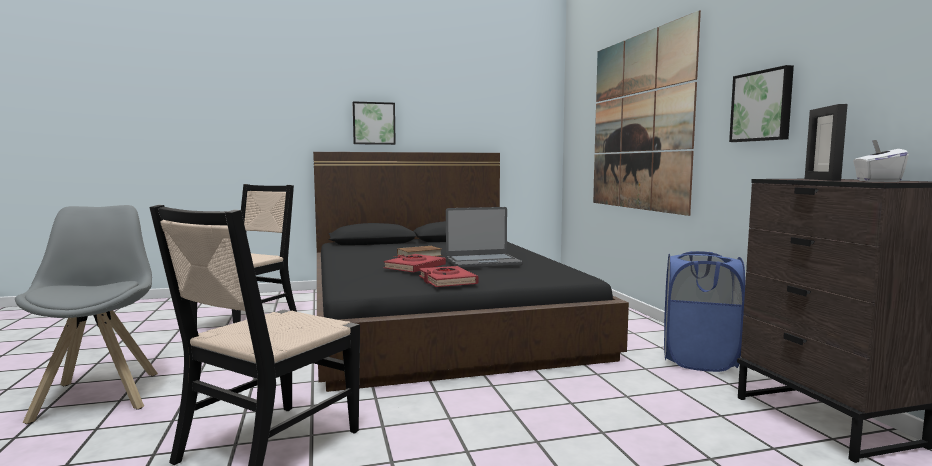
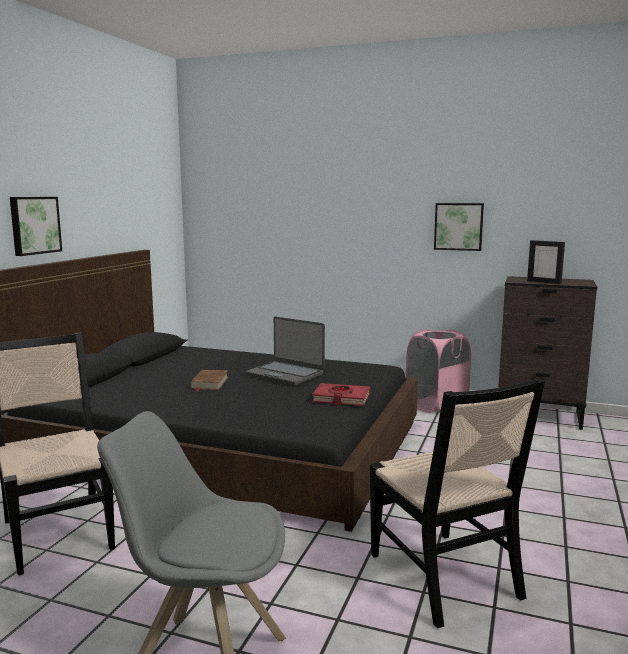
camera: 55 degrees left, 5 degrees up
red book [384,254,446,272] -> none
laptop [446,207,523,268] -> laptop turned 105 degrees clockwise [245,317,325,385]
picture [593,10,701,216] -> none
blue laundry basket [664,251,745,372] -> pink laundry basket [406,329,471,413]
white tissue box [853,140,909,182] -> none

